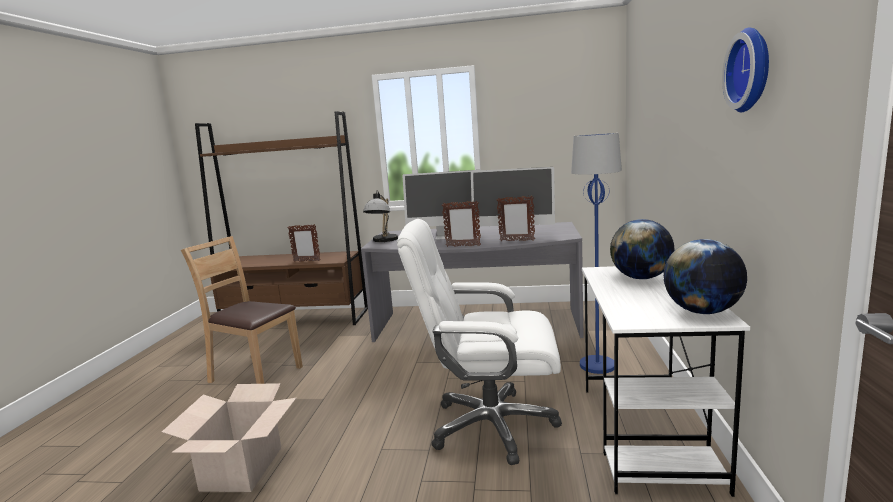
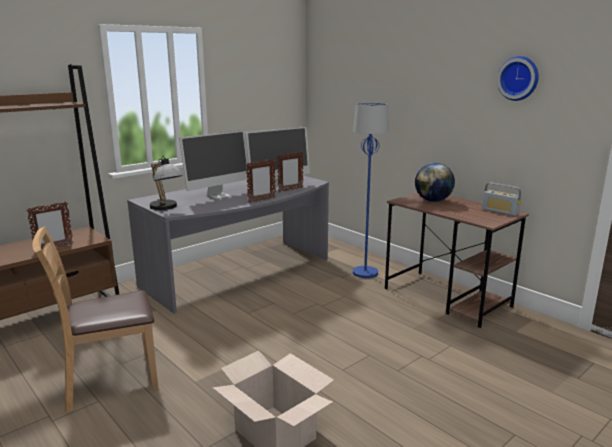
camera: 50 degrees left, 5 degrees up
white office chair [397,219,562,465] -> none
white desk [582,266,750,497] -> brown desk [385,192,529,328]
globe [663,239,747,314] -> radio [482,183,521,216]

